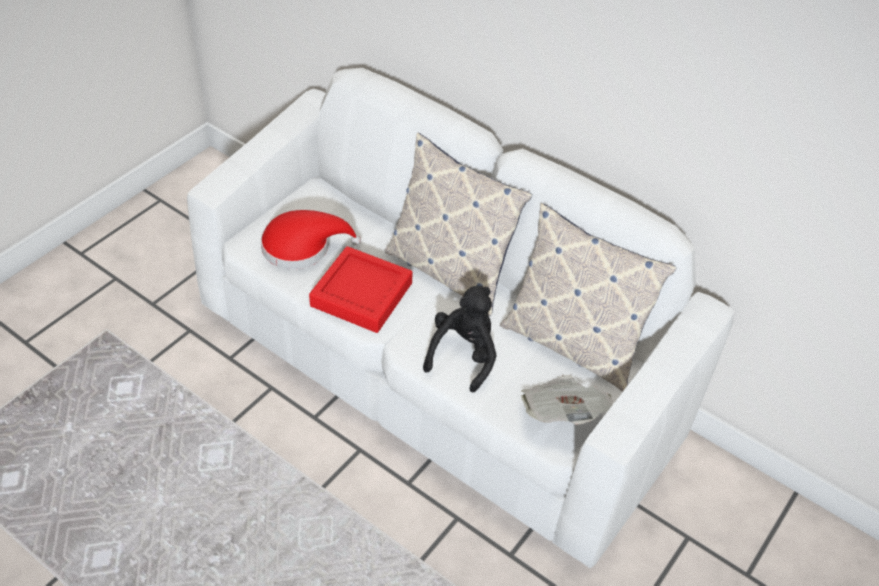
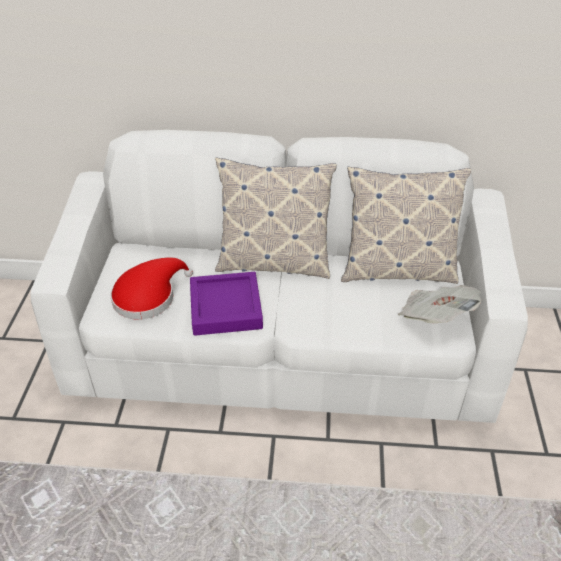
camera: 30 degrees left, 5 degrees down
red tray [309,246,413,333] -> purple tray [190,272,263,336]
black plush toy [423,286,496,393] -> none

